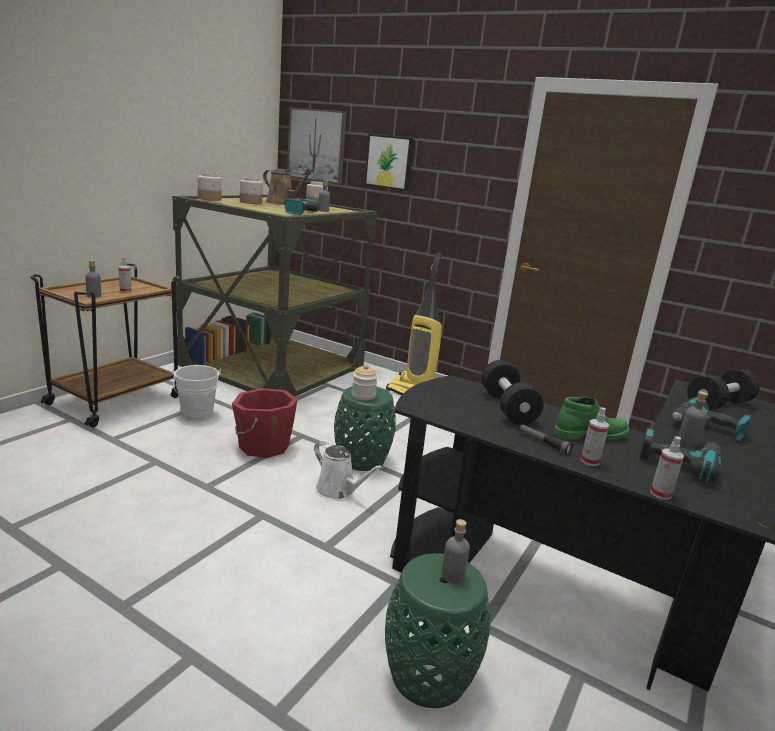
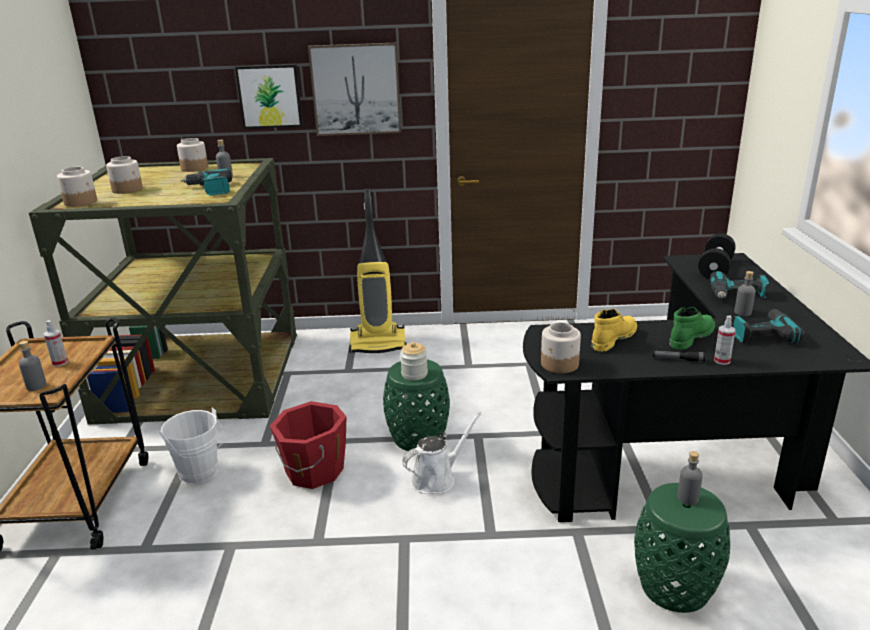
camera: 30 degrees left, 5 degrees up
brown watering can [263,168,314,205] -> none
picture [287,107,347,184] -> picture moved to [308,43,401,136]
white watering can [314,441,383,500] -> white watering can turned 45 degrees counterclockwise [402,412,481,494]
black dumbbell [481,360,544,425] -> yellow boot [591,309,637,352]
spray bottle [650,436,684,500] -> none
none -> jar [541,322,581,373]

